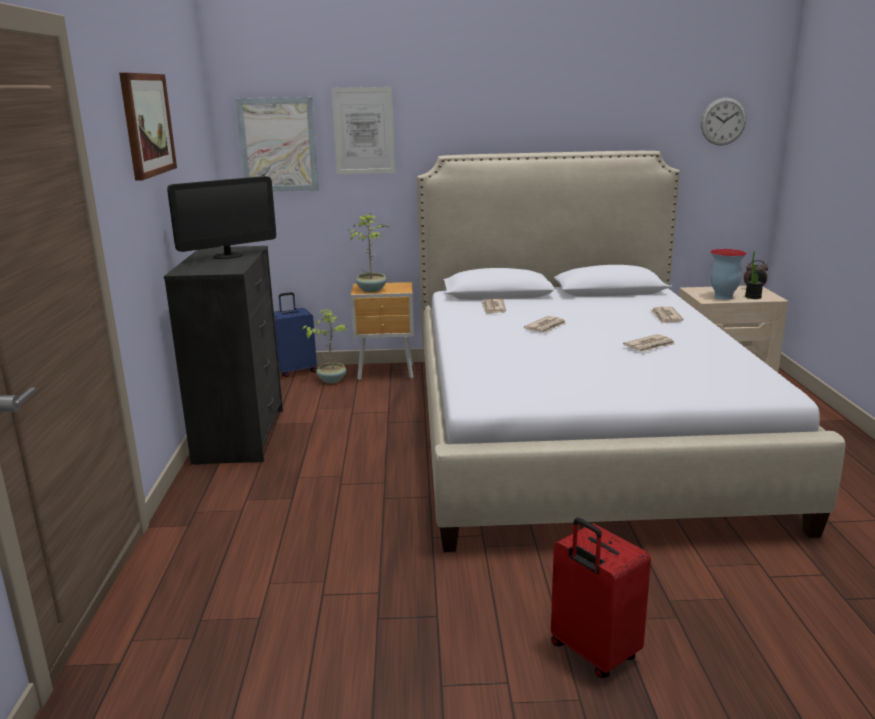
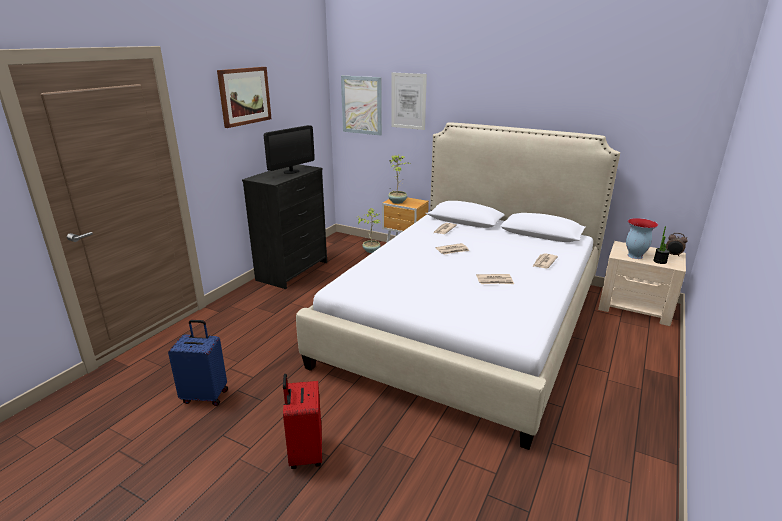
camera: 30 degrees right, 5 degrees up
monitor [167,176,276,259] -> monitor turned 45 degrees counterclockwise [264,125,315,174]
blue suitcase [274,292,317,378] -> blue suitcase moved to [168,320,228,406]
wall clock [701,98,746,146] -> none

